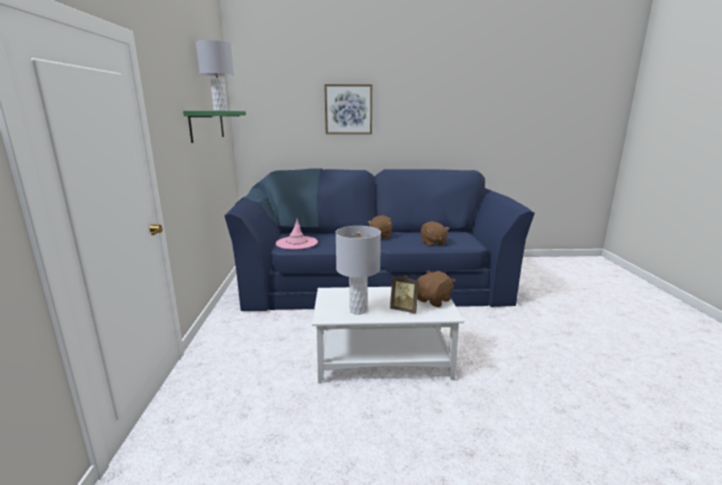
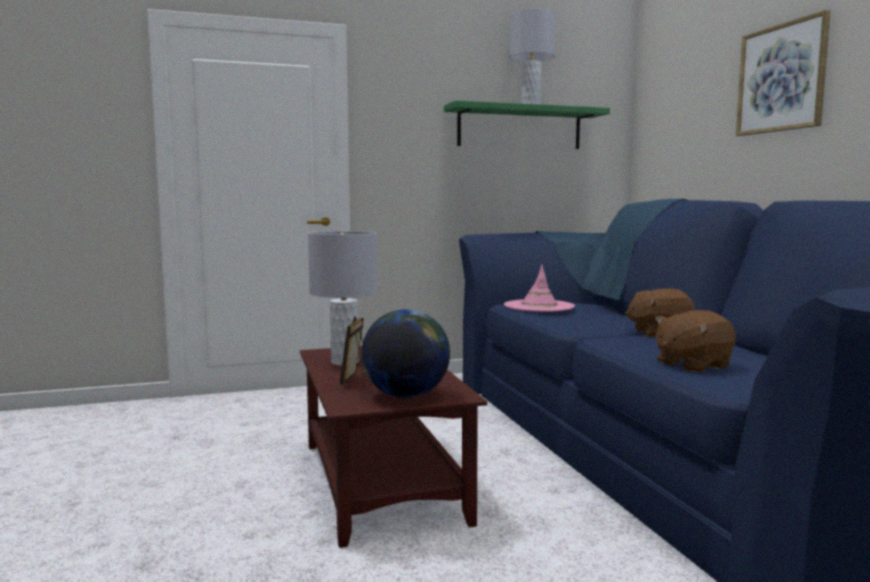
camera: 75 degrees right, 10 degrees down
white coffee table [312,287,464,384] -> brown coffee table [300,346,487,548]
brown plush toy [417,271,455,307] -> globe [361,309,450,398]

